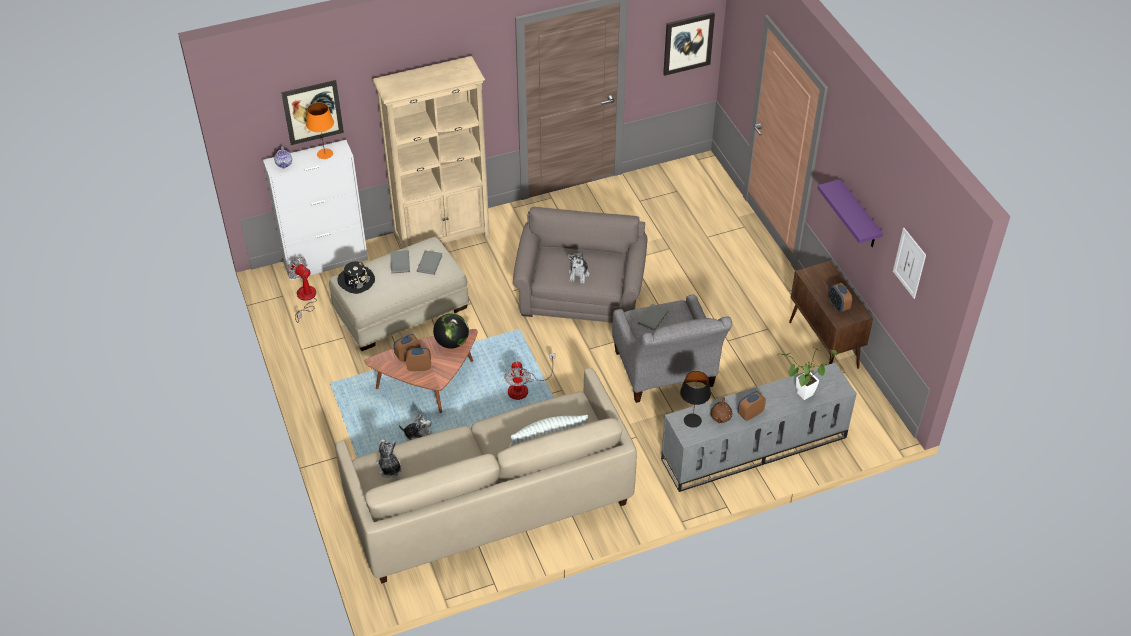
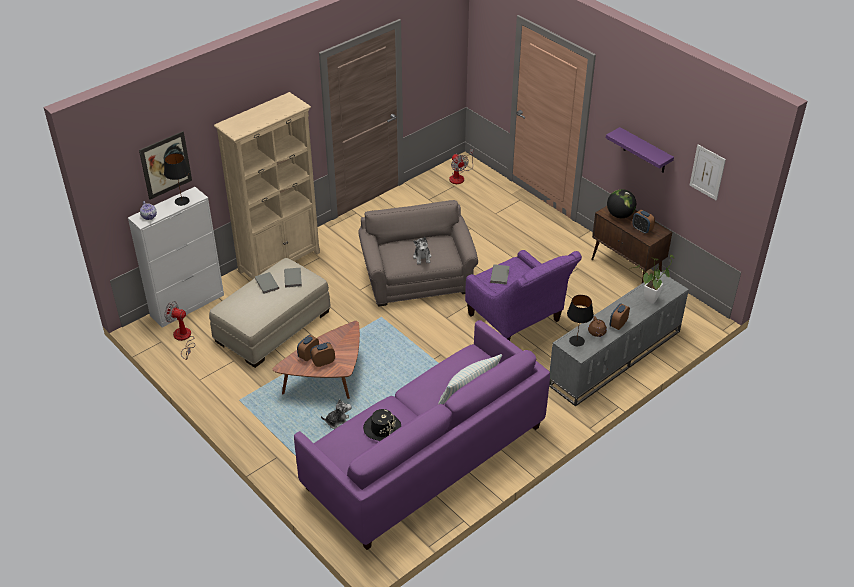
camera: 20 degrees left, 5 degrees down
orange table lamp [306,102,334,159] -> black table lamp [164,153,190,206]
beige sofa [335,368,637,584] -> purple sofa [294,320,550,550]
black hat [337,261,375,294] -> black hat moved to [363,409,401,441]
plush toy [376,439,402,478] -> none
globe [433,313,469,349] -> globe moved to [607,189,636,218]
fan [504,353,555,400] -> fan moved to [449,149,473,184]
grey armchair [612,294,732,403] -> purple armchair [465,250,582,341]
picture [663,12,715,76] -> none

